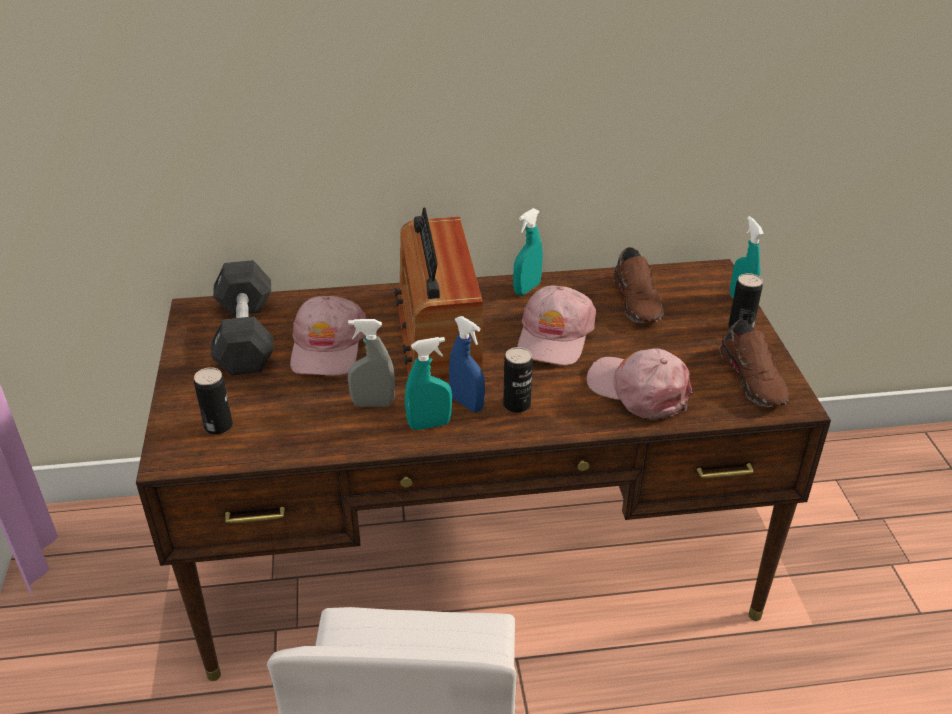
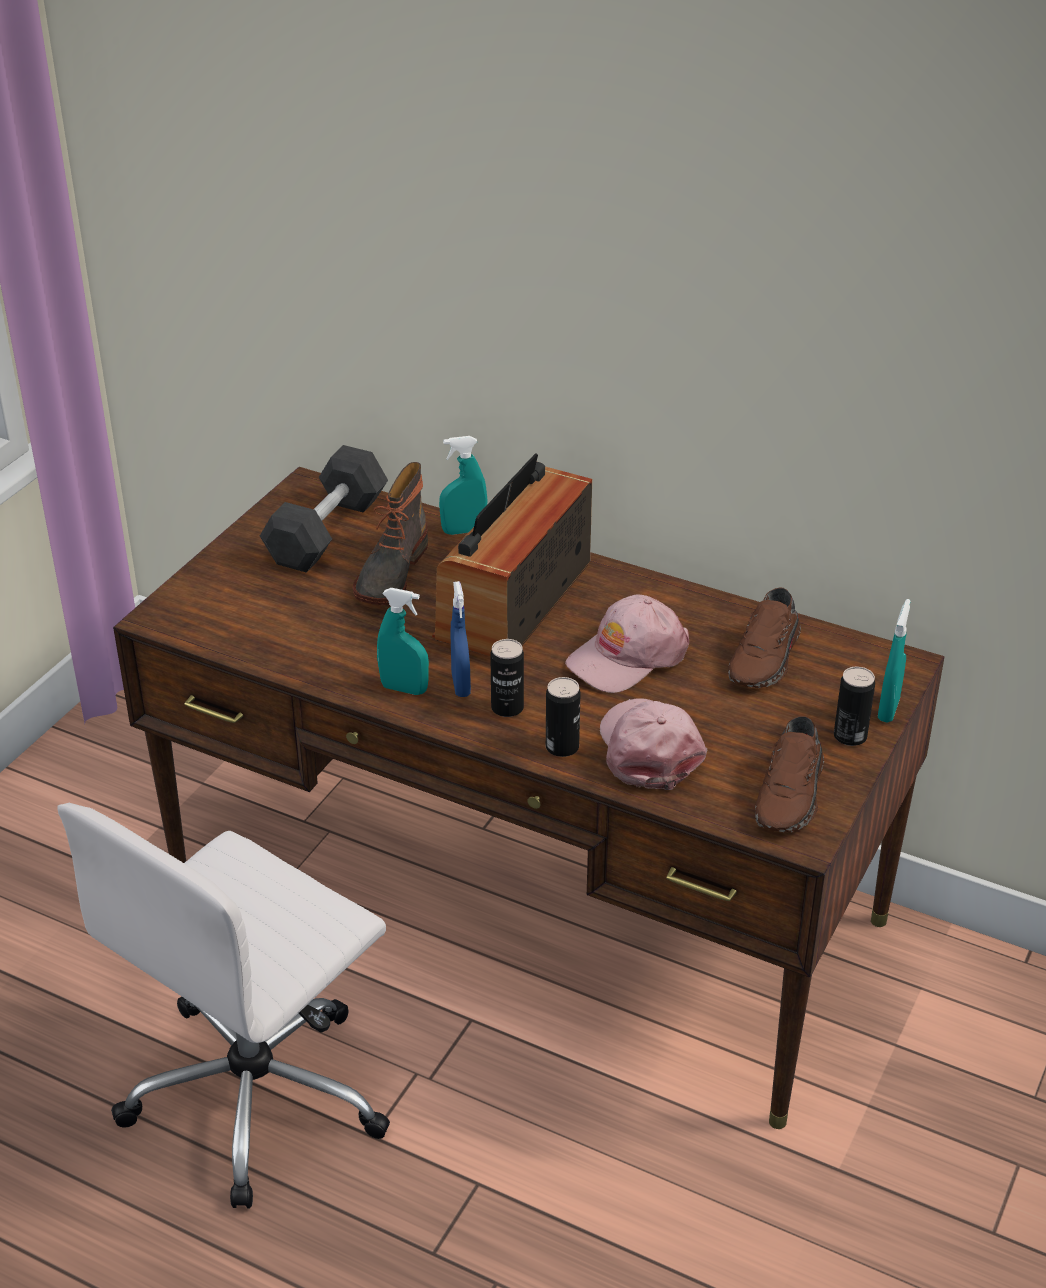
camera: 35 degrees right, 0 degrees up
can [194,367,233,435] -> can moved to [546,677,581,757]
pink cap [290,296,366,376] -> boot [353,462,428,605]
grey spray bottle [348,319,395,407] -> none
turquoise spray bottle [513,208,543,295] -> turquoise spray bottle moved to [439,436,487,535]

